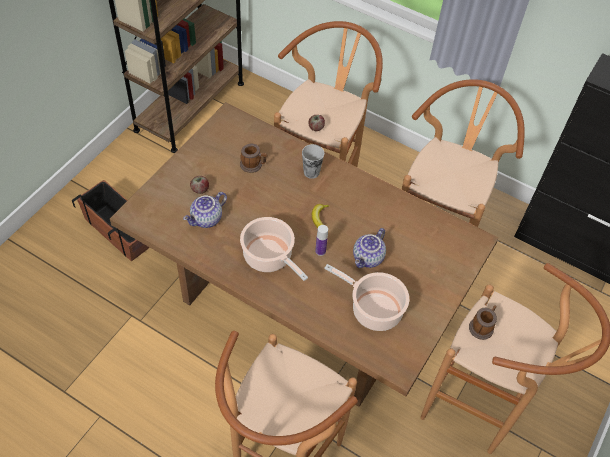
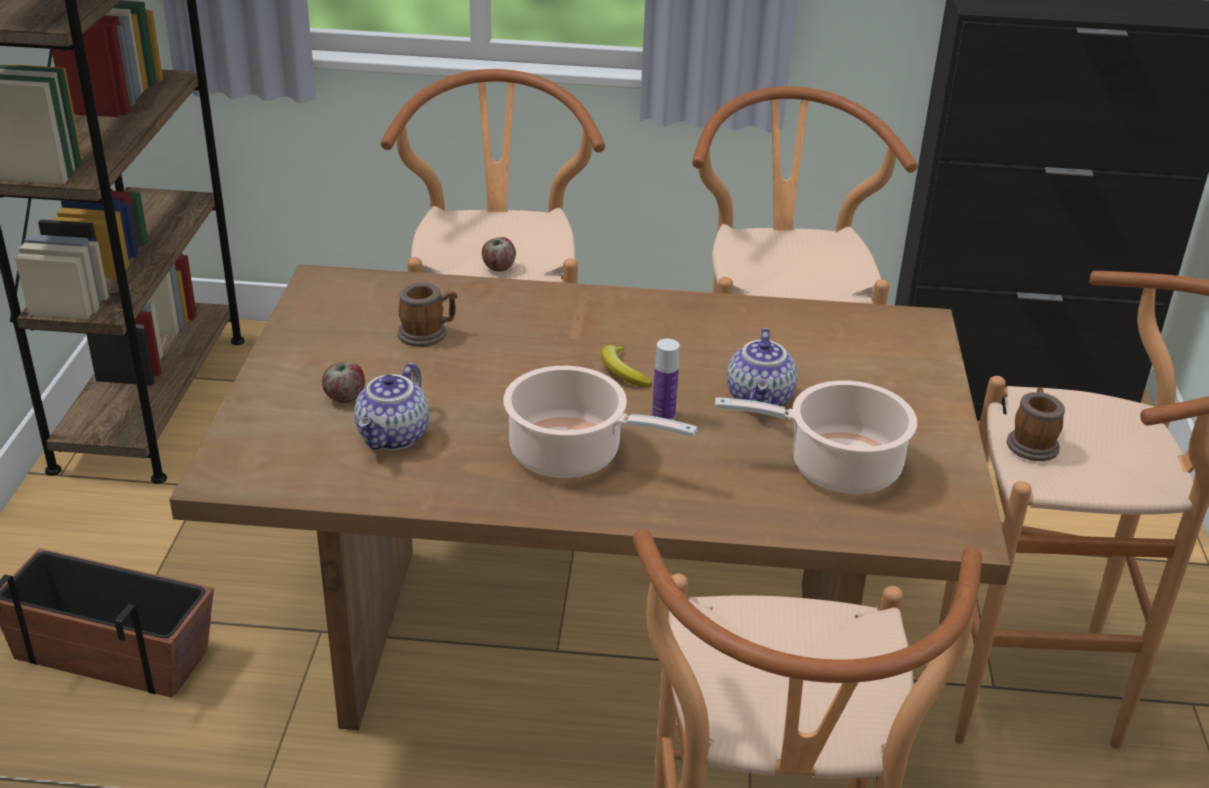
camera: 25 degrees left, 20 degrees down
cup [302,144,324,179] -> none

